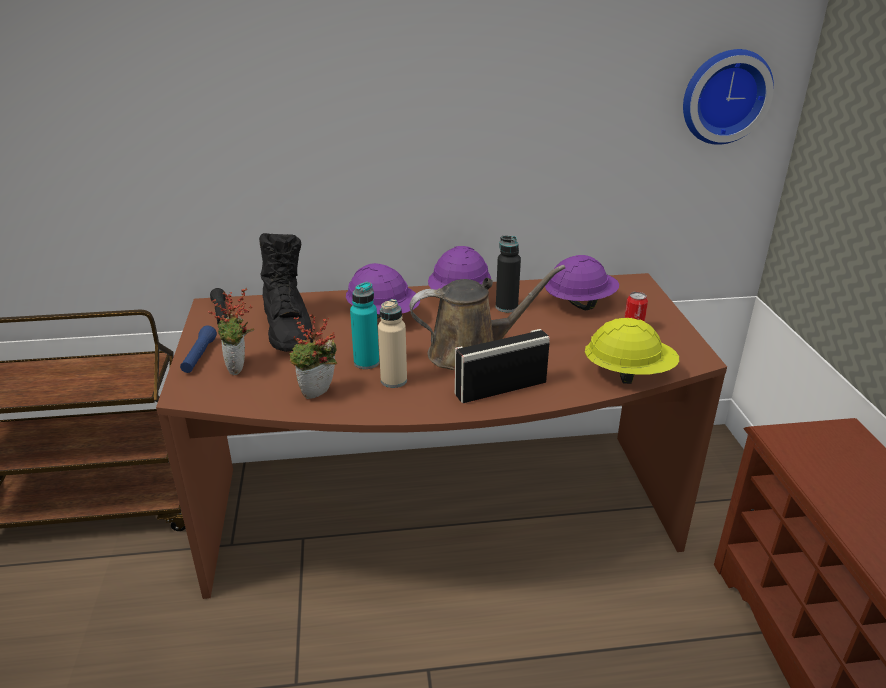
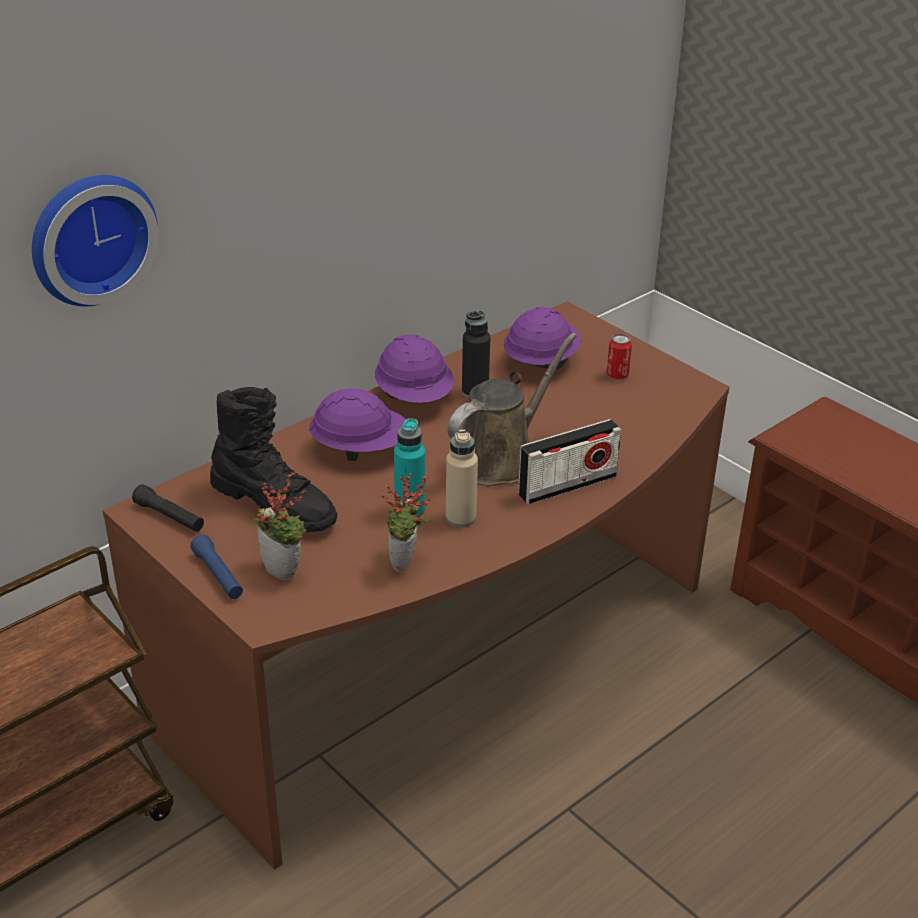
camera: 35 degrees left, 5 degrees up
radio [455,329,550,403] -> radio turned 150 degrees counterclockwise [518,419,621,504]
yellow hard hat [585,318,679,384] -> none
wall clock [683,49,774,145] -> wall clock moved to [32,175,158,306]

